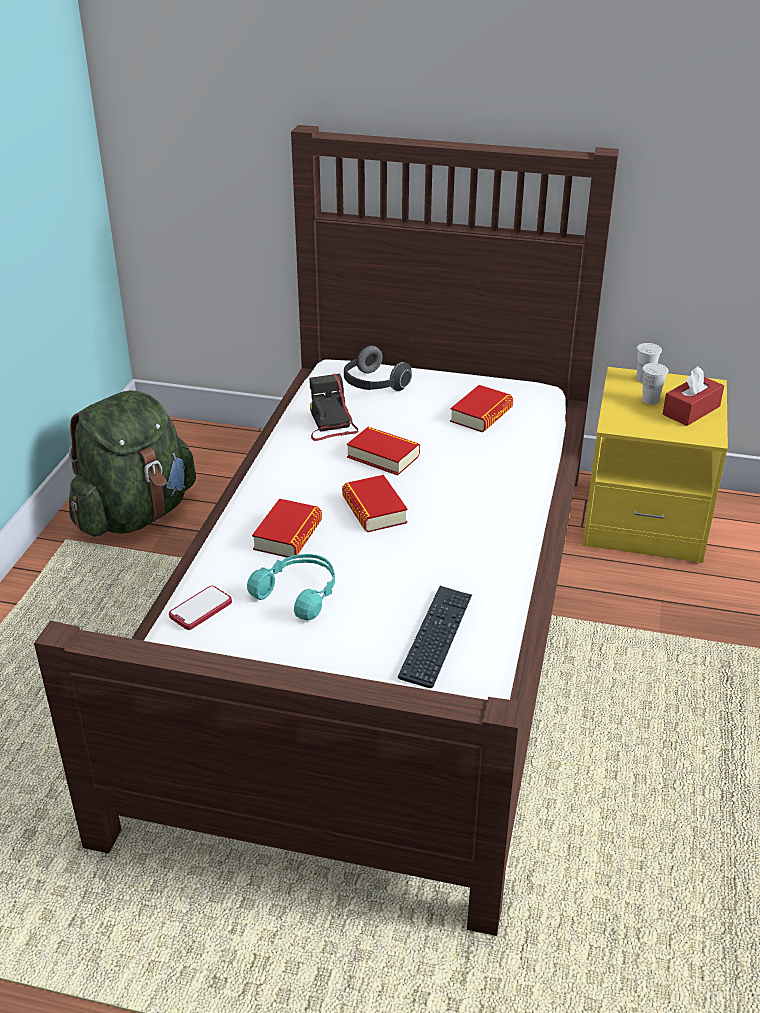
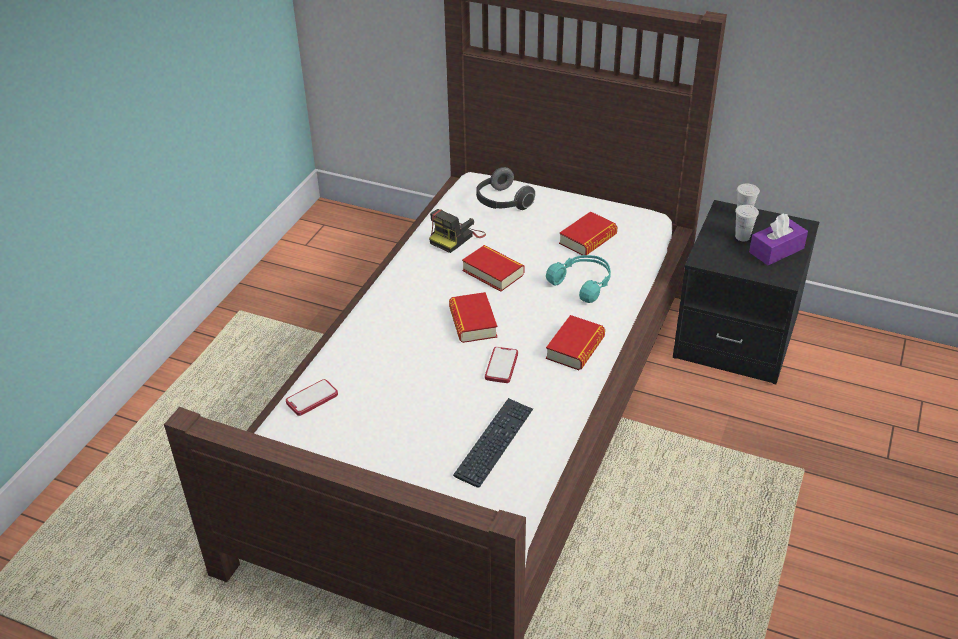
camera: 10 degrees right, 5 degrees up
green backpack [69,390,196,536] -> none
turquoise headphones [247,554,335,620] -> turquoise headphones moved to [546,255,611,303]
book [252,499,322,557] -> book moved to [546,315,605,370]
camera [310,374,358,441] -> camera turned 135 degrees counterclockwise [429,209,486,253]
yellow nightstand [582,367,728,563] -> black nightstand [673,200,819,384]
red tissue box [663,367,724,426] -> purple tissue box [749,213,808,265]
none -> phone [485,347,518,383]

